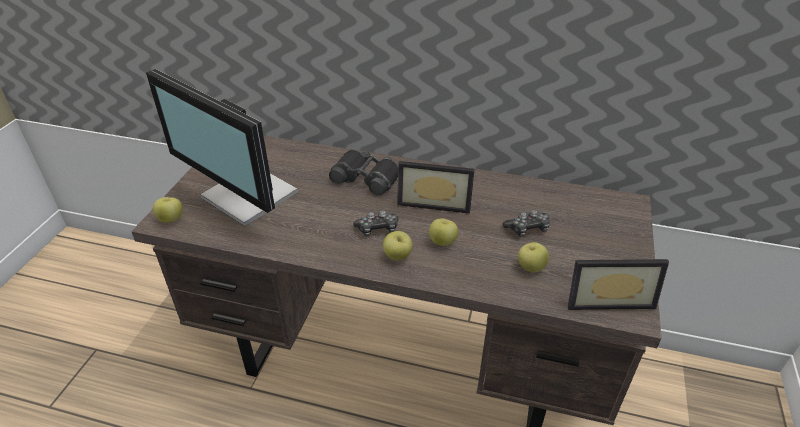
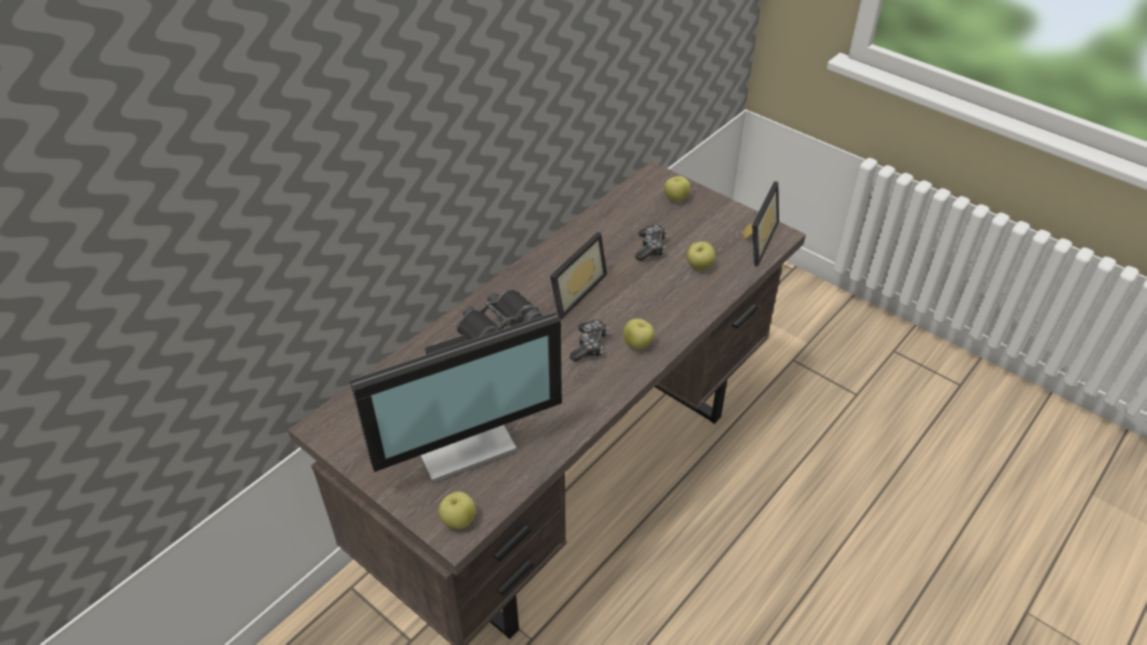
camera: 65 degrees left, 5 degrees up
apple [429,218,458,246] -> apple moved to [664,176,690,202]

